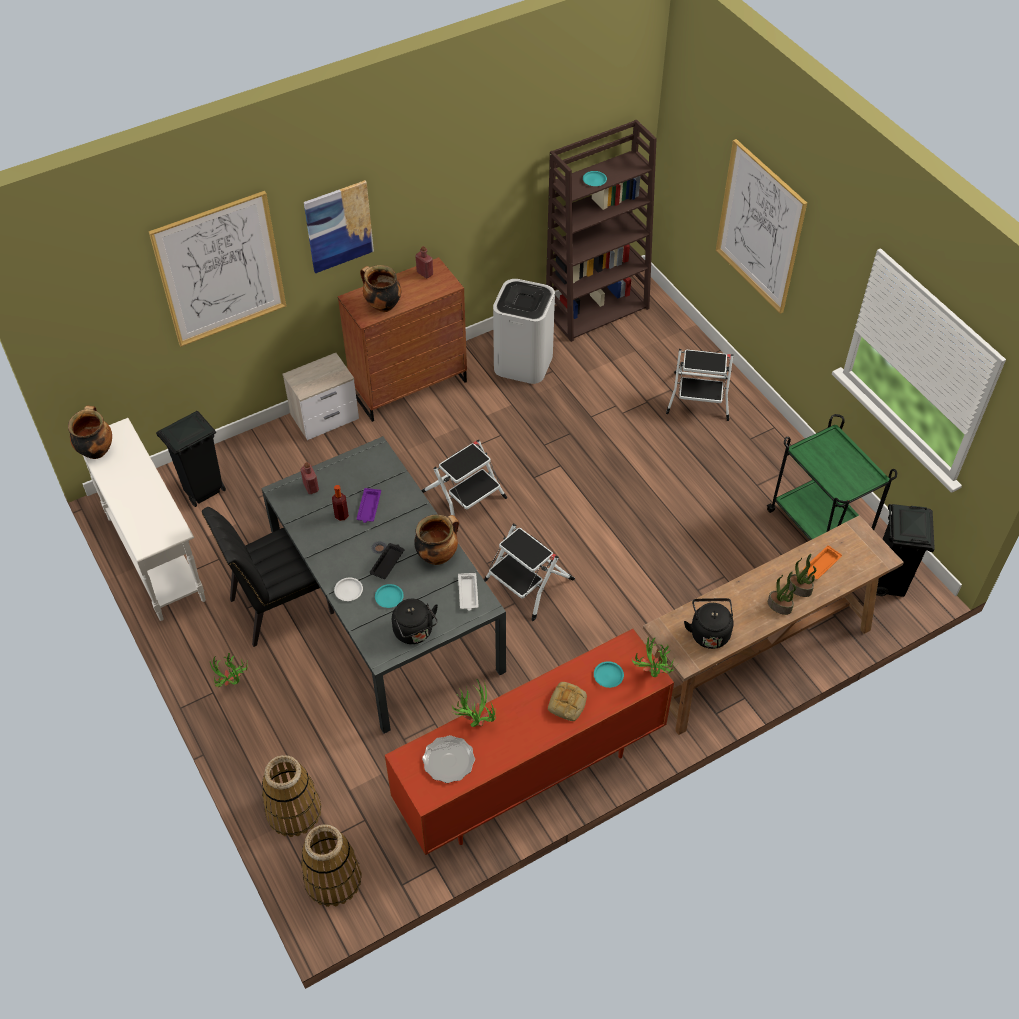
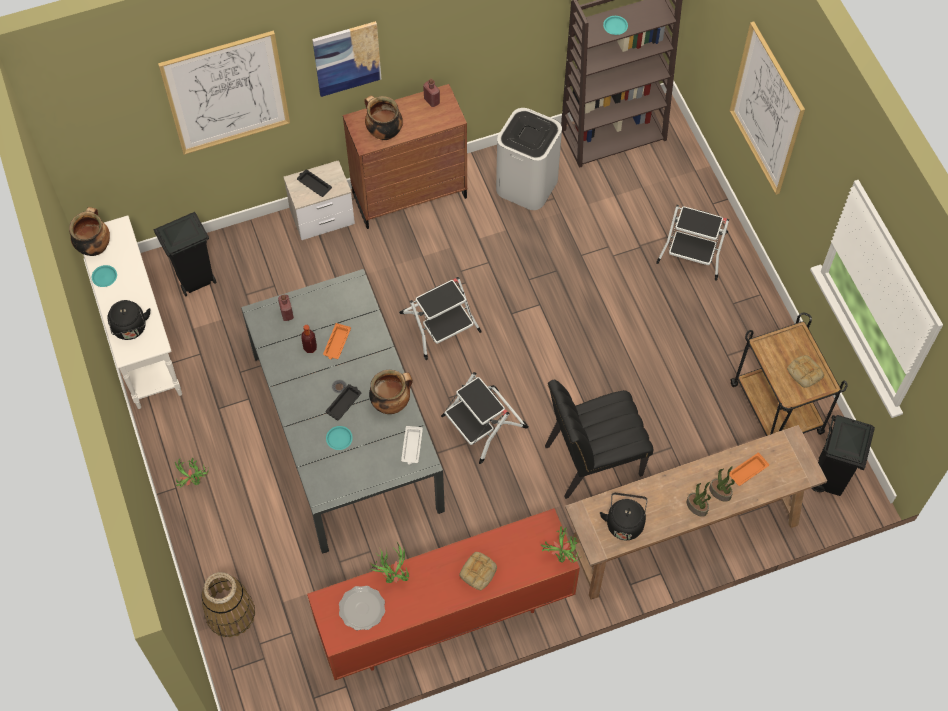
camera: 10 degrees right, 10 degrees up
black chair [202,507,334,647] -> black chair moved to [545,380,653,499]
basket [301,825,362,907] -> none
white plate [334,578,363,601] -> none
purple tray [357,488,381,523] -> orange tray [323,323,351,359]
black kettle [392,599,438,644] -> black kettle moved to [108,300,151,340]
turquoise plate [594,662,624,688] -> turquoise plate moved to [92,265,117,287]
green cart [767,414,897,540] -> brown cart [731,312,848,436]
none -> black tray [297,170,332,197]
none -> bread [787,355,824,388]

